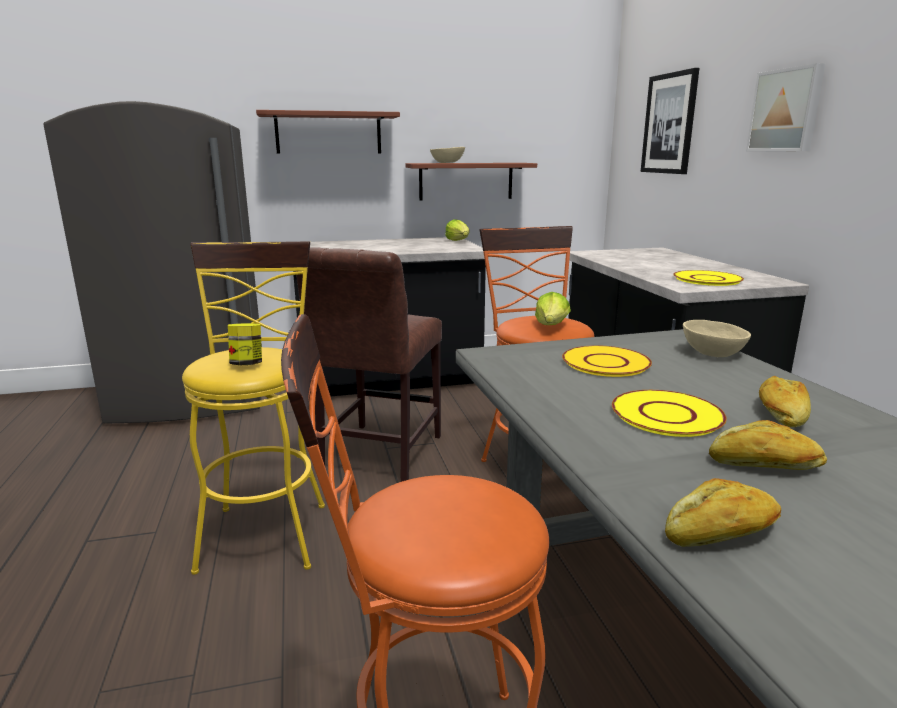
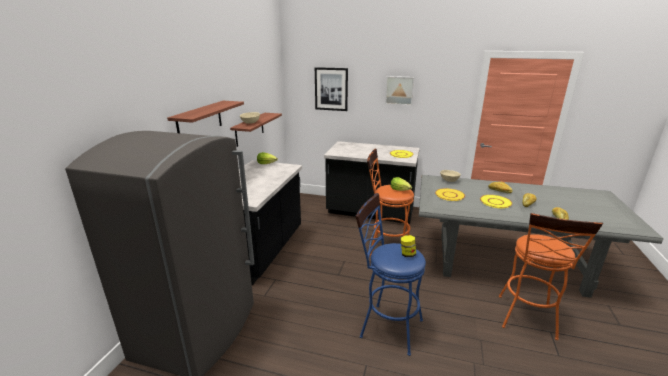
camera: 60 degrees left, 5 degrees up
yellow stool [182,241,325,575] -> blue stool [356,193,426,356]
brown chair [296,247,442,482] -> none

